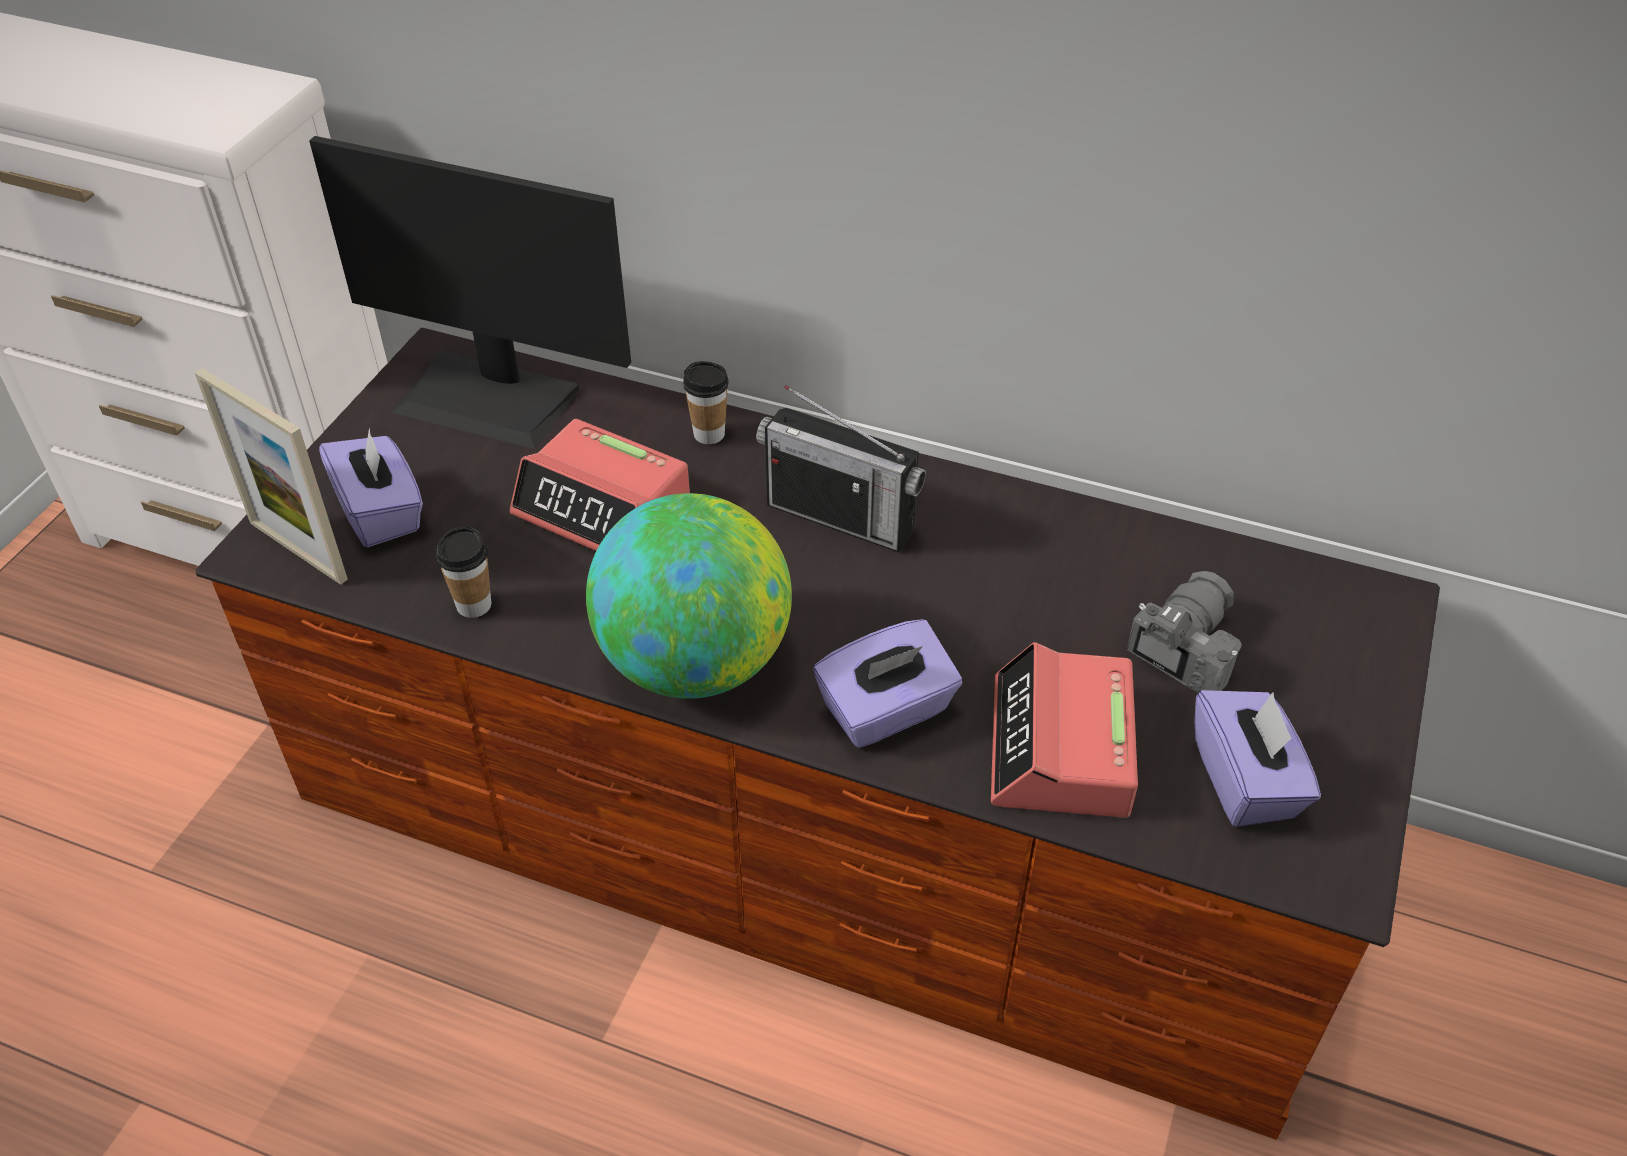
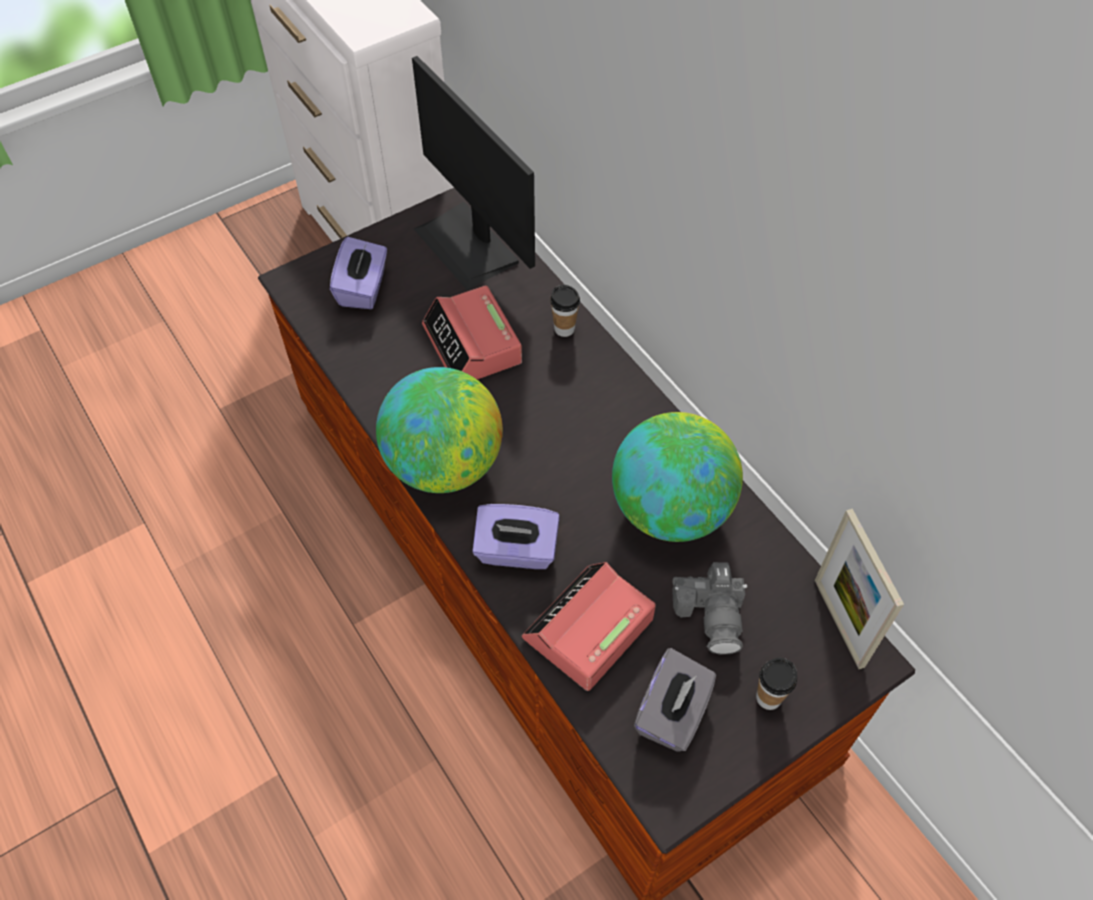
camera: 35 degrees right, 10 degrees up
picture frame [195,368,348,585] -> picture frame moved to [815,509,904,669]
cup [436,526,491,618] -> cup moved to [756,658,797,710]
radio [756,385,926,552] -> none
camera [1127,571,1242,693] -> camera turned 105 degrees clockwise [672,562,747,655]
purple tissue box [1194,690,1321,827] -> grey tissue box [634,648,716,752]
none -> globe [612,412,743,542]

